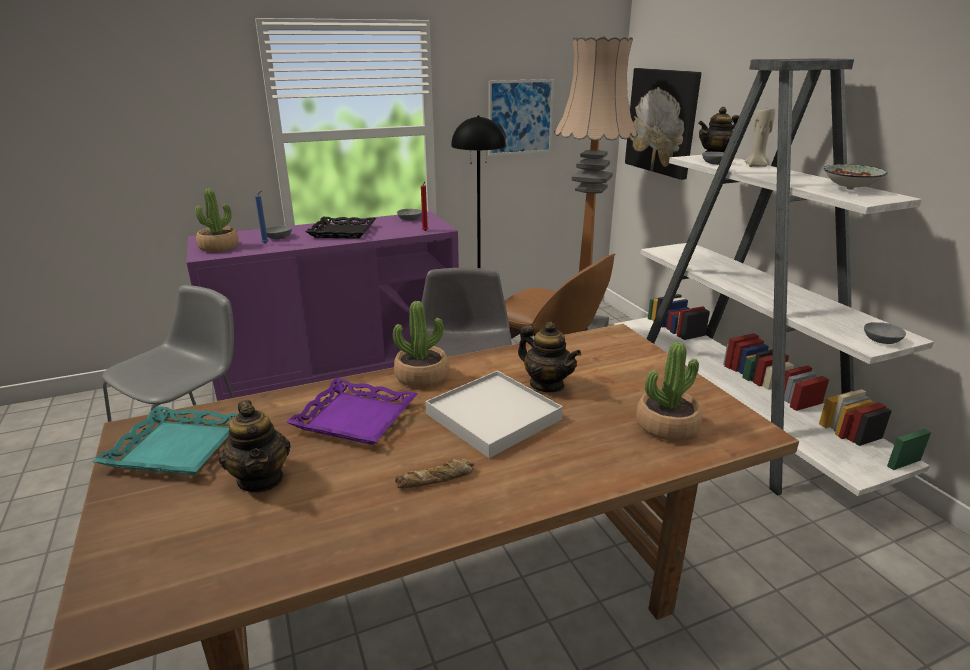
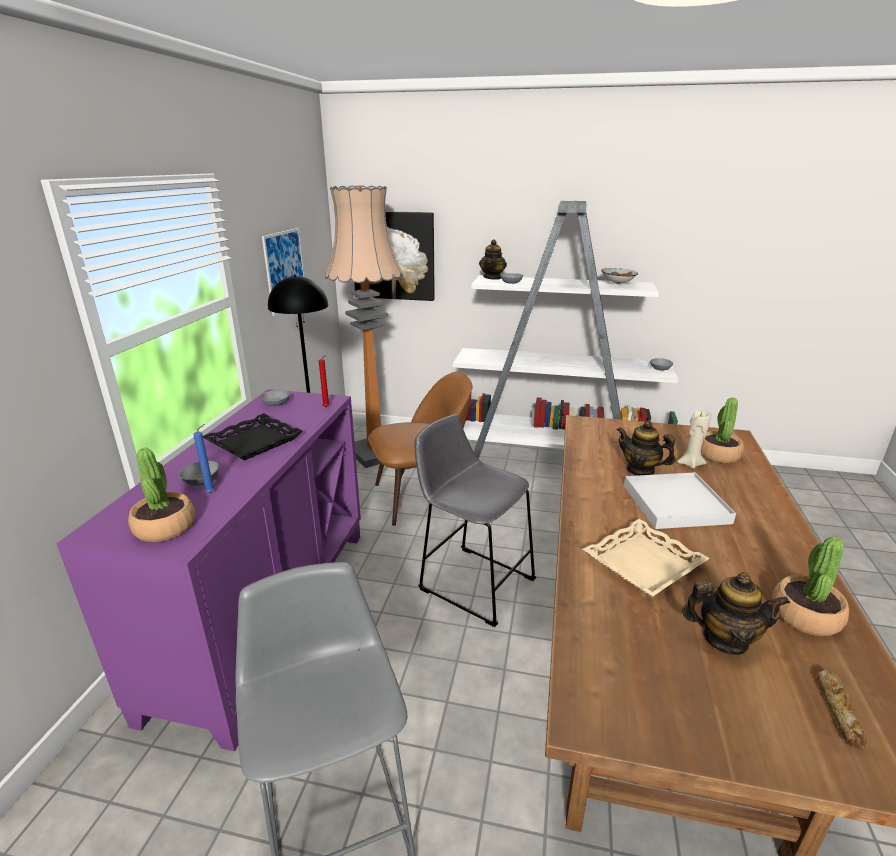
camera: 55 degrees left, 0 degrees up
turquoise tray [92,406,239,475] -> none
purple tray [286,378,418,445] -> beige tray [583,519,710,596]
potted plant [393,301,449,387] -> potted plant moved to [772,536,849,636]
bread [395,458,474,489] -> bread moved to [817,669,866,750]
teapot [518,322,581,392] -> teapot turned 135 degrees counterclockwise [617,421,675,476]
beige candle [745,108,775,167] -> beige candle moved to [677,410,711,469]

